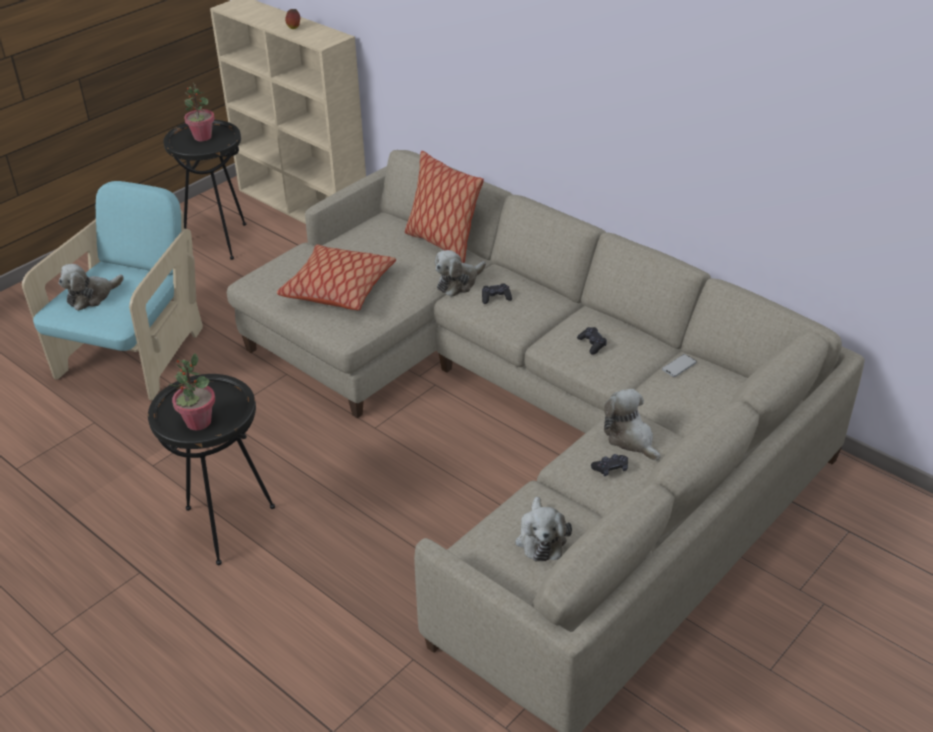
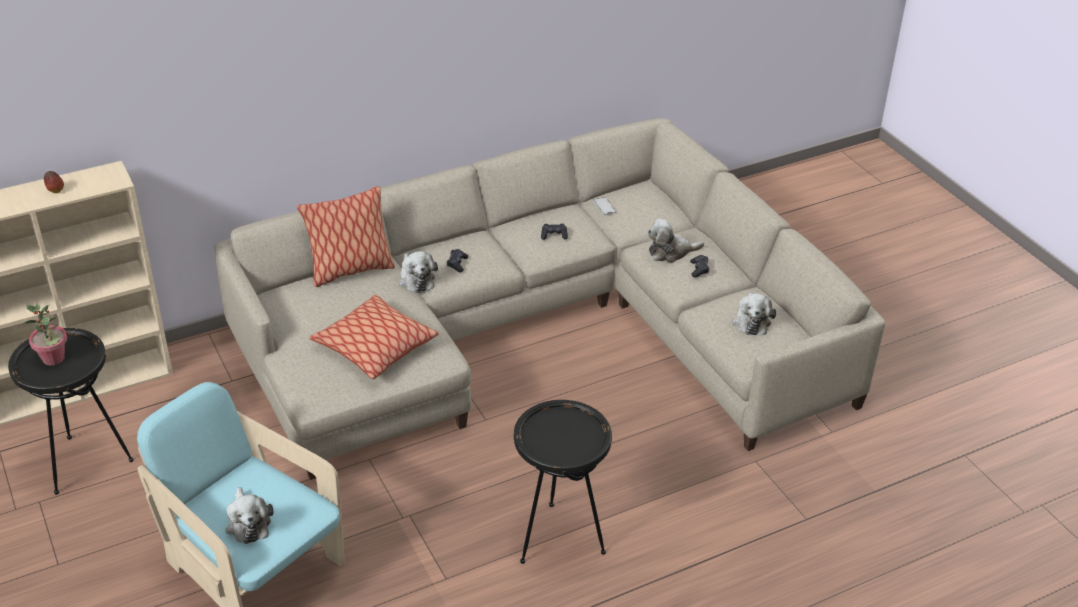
camera: 70 degrees left, 0 degrees up
potted plant [169,353,215,430] -> none
plush toy [515,496,572,562] -> plush toy turned 75 degrees clockwise [732,292,776,335]

